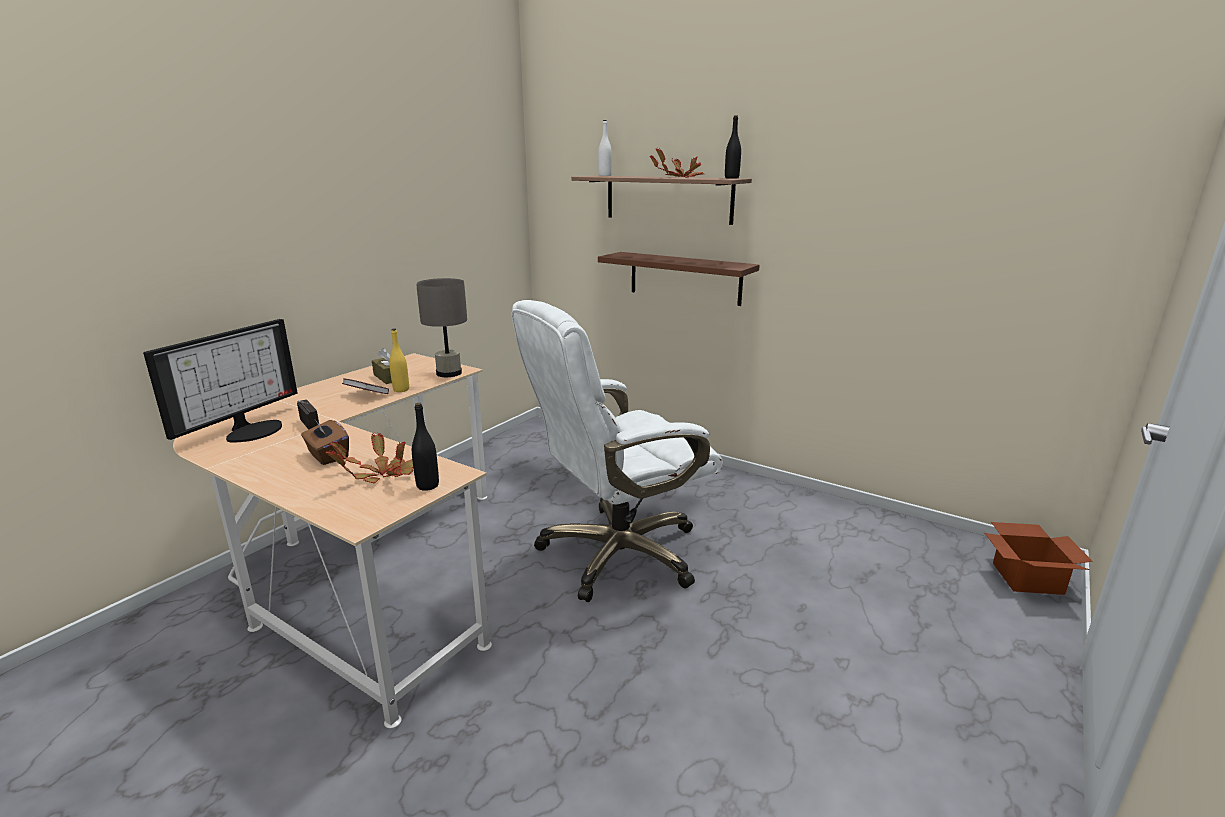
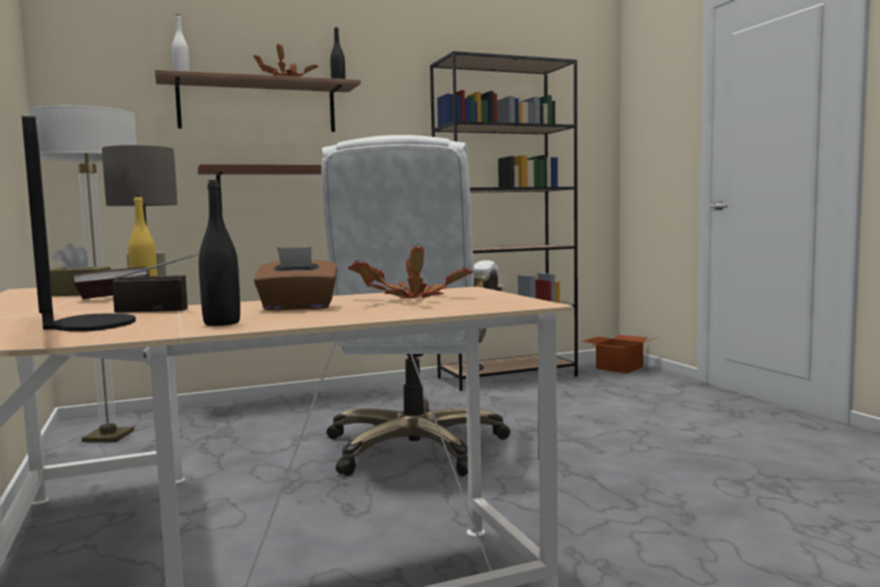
camera: 55 degrees left, 15 degrees down
black bottle [412,403,439,491] -> black bottle moved to [199,180,240,326]
none -> floor lamp [28,105,137,442]
none -> beige bookcase [430,51,578,391]

